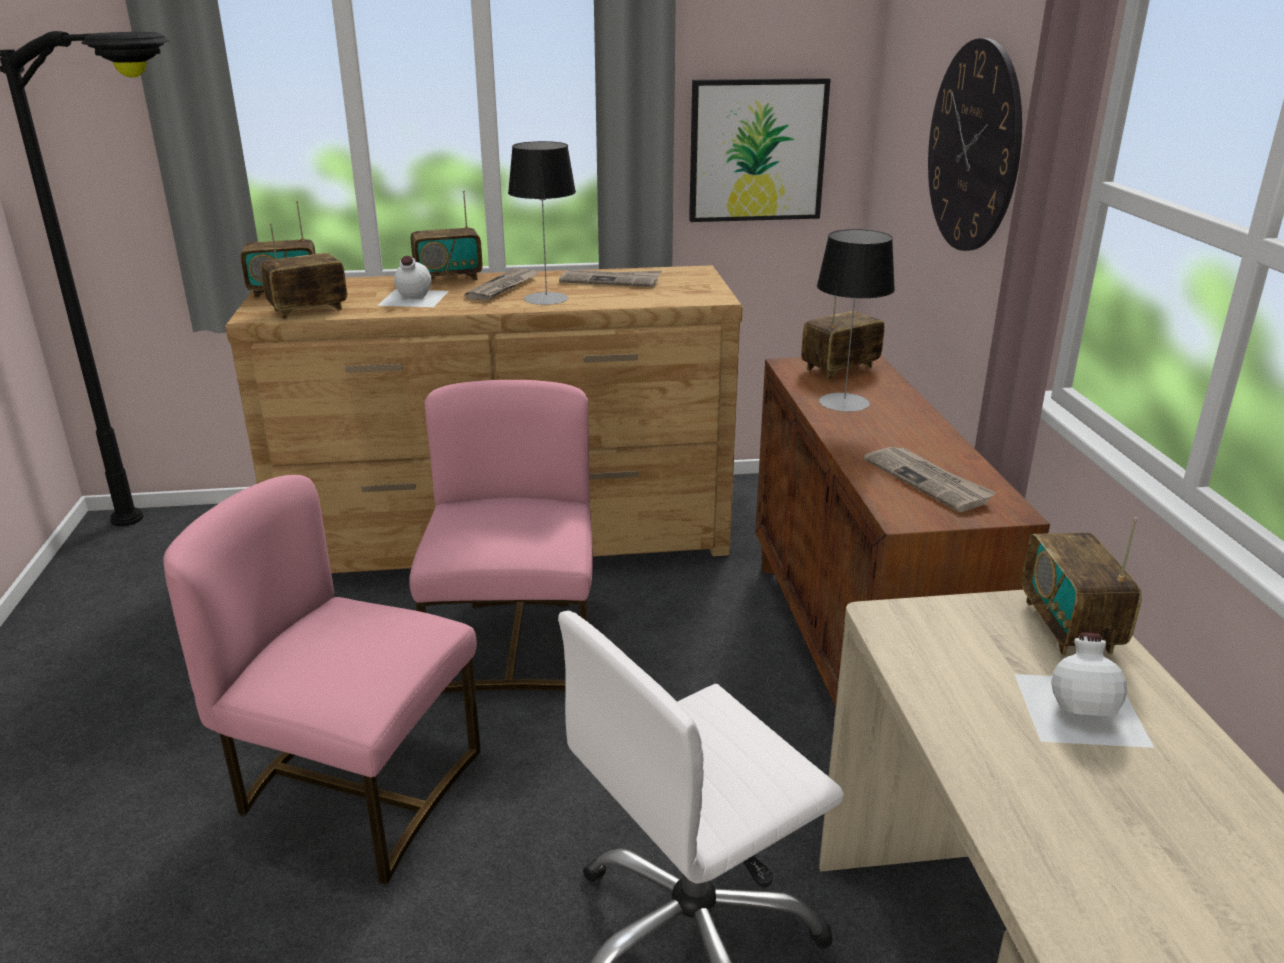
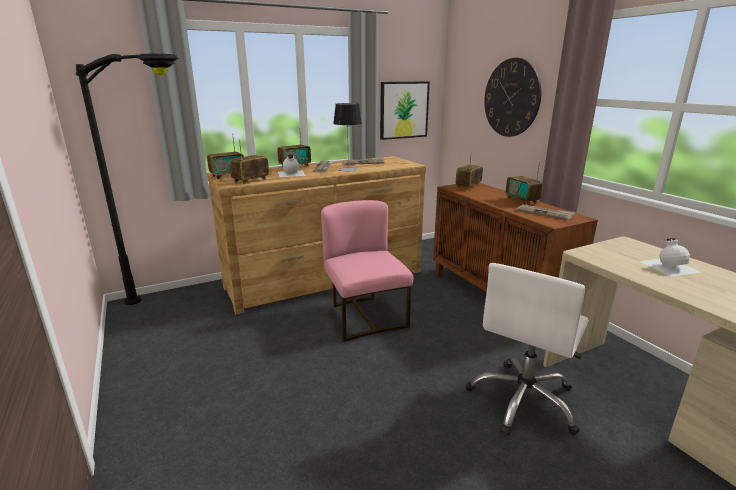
camera: 20 degrees left, 5 degrees down
pink chair [163,475,480,885] -> none
table lamp [817,229,895,412] -> none
radio [1021,517,1142,656] -> radio moved to [506,162,543,205]

